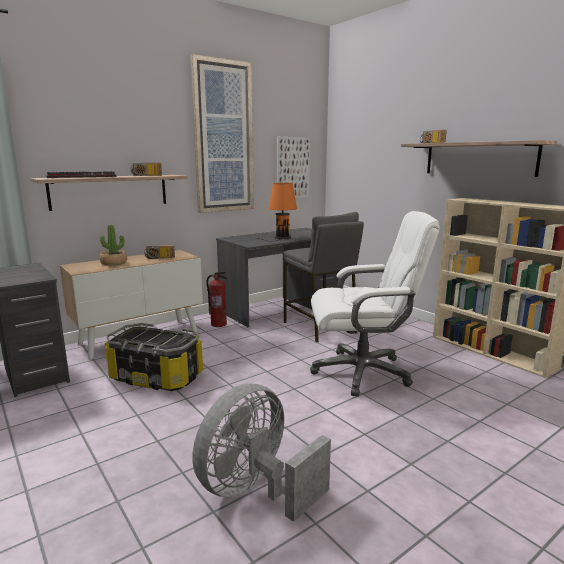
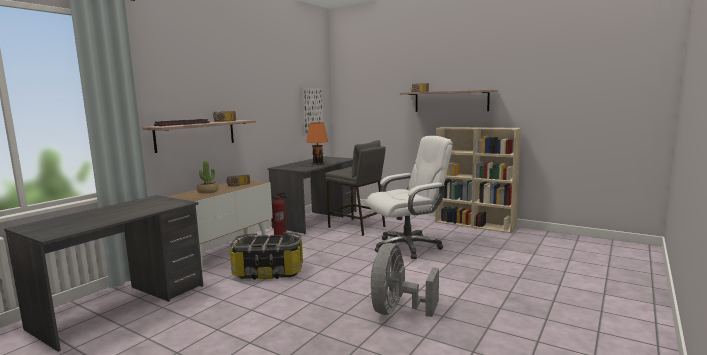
camera: 20 degrees left, 5 degrees down
picture [190,54,254,213] -> none

